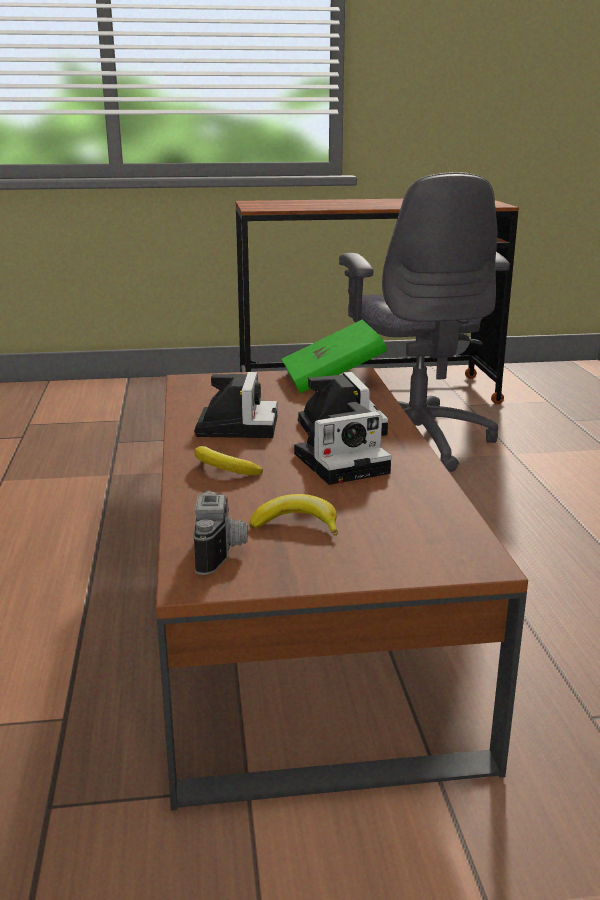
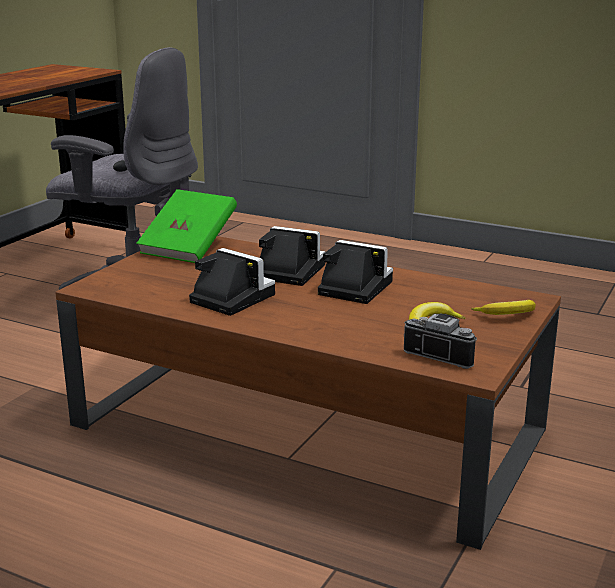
camera: 55 degrees left, 0 degrees up
banana [195,446,263,475] -> banana moved to [471,300,536,315]
camera [294,402,392,485] -> camera turned 75 degrees counterclockwise [318,240,393,304]

